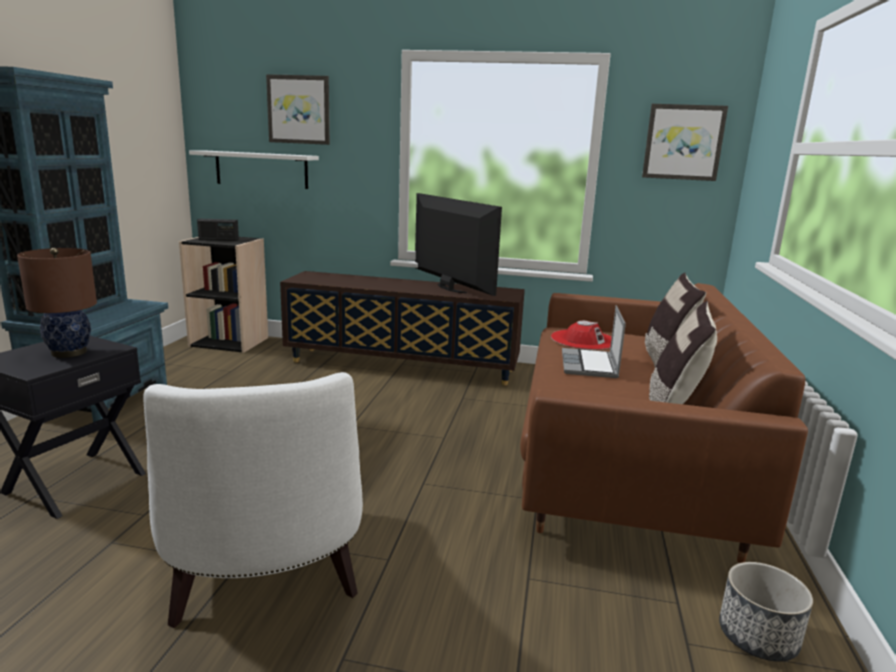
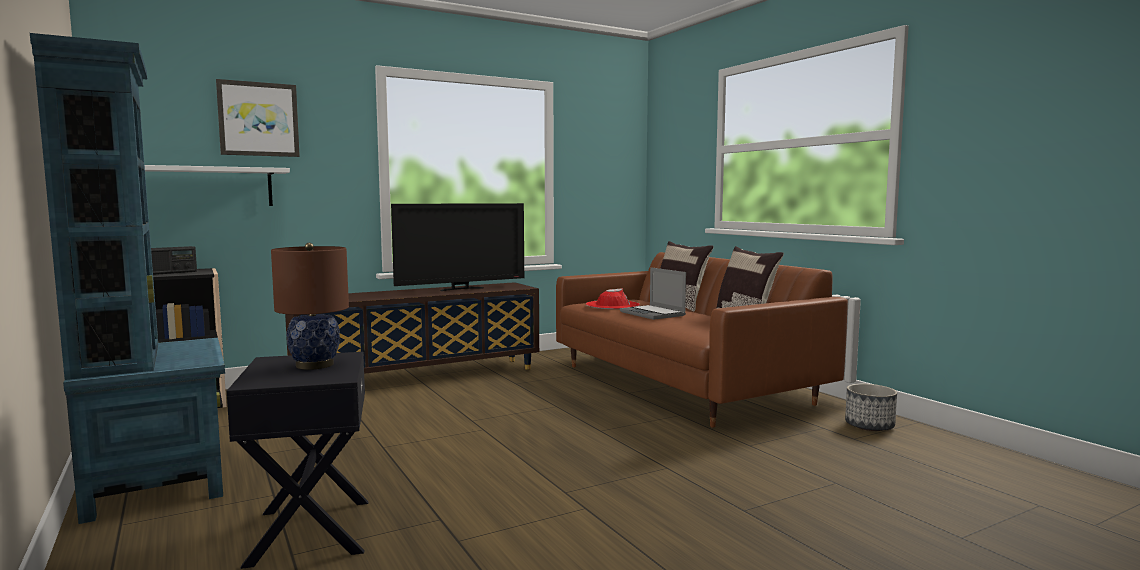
camera: 40 degrees left, 10 degrees down
white armchair [143,372,363,628] -> none
television [415,193,502,296] -> television turned 135 degrees clockwise [391,203,524,291]
picture [642,104,728,181] -> none

